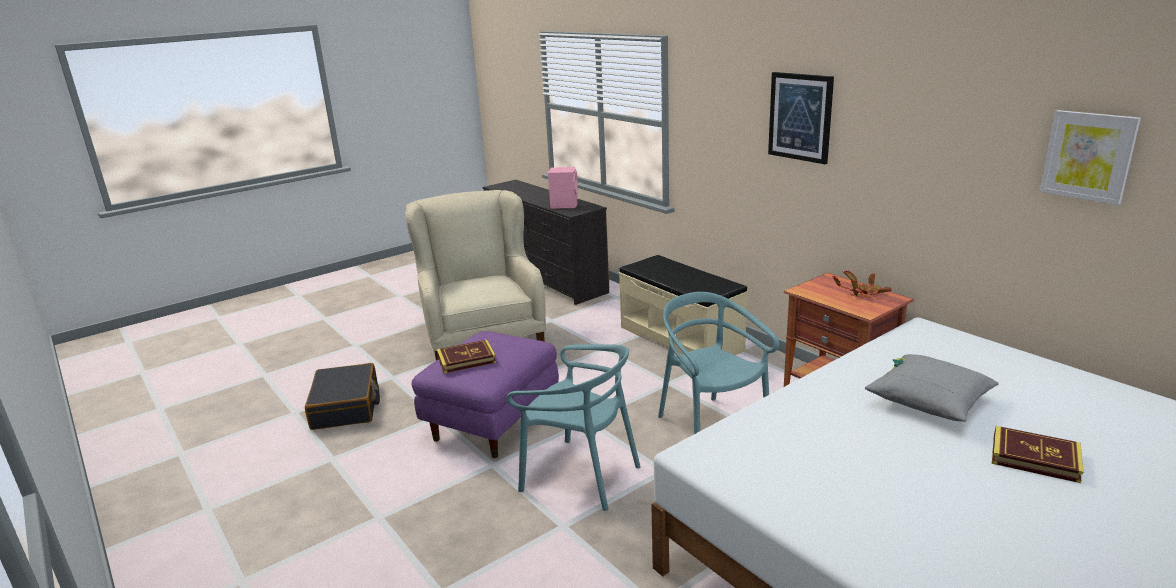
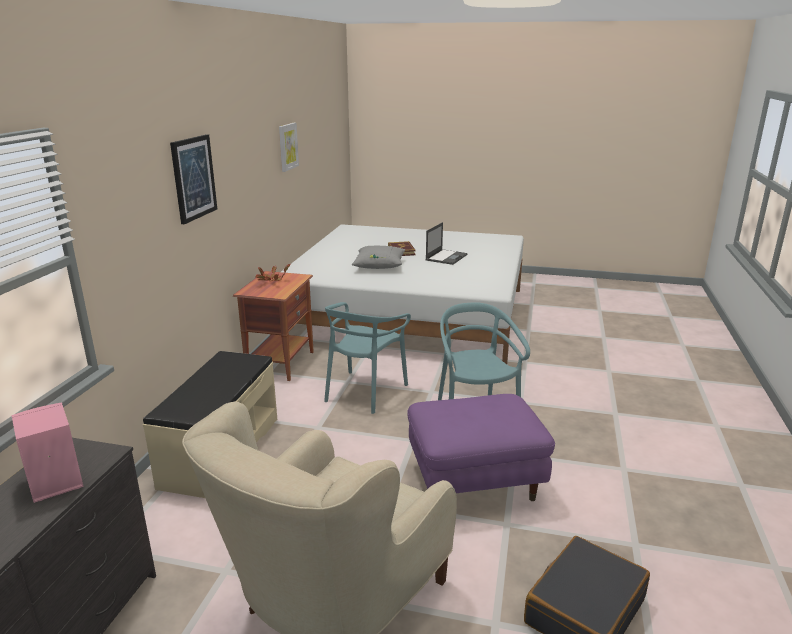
camera: 130 degrees left, 0 degrees up
book [437,340,496,373] -> none
none -> laptop [425,222,468,265]

